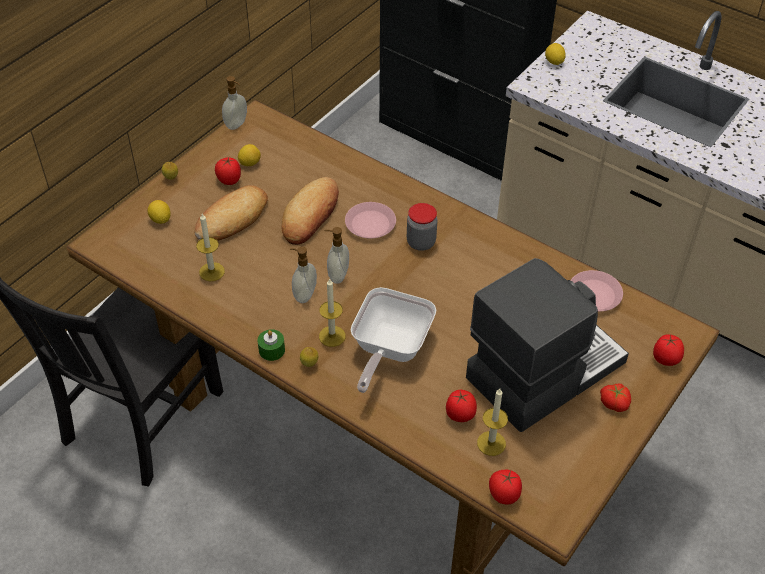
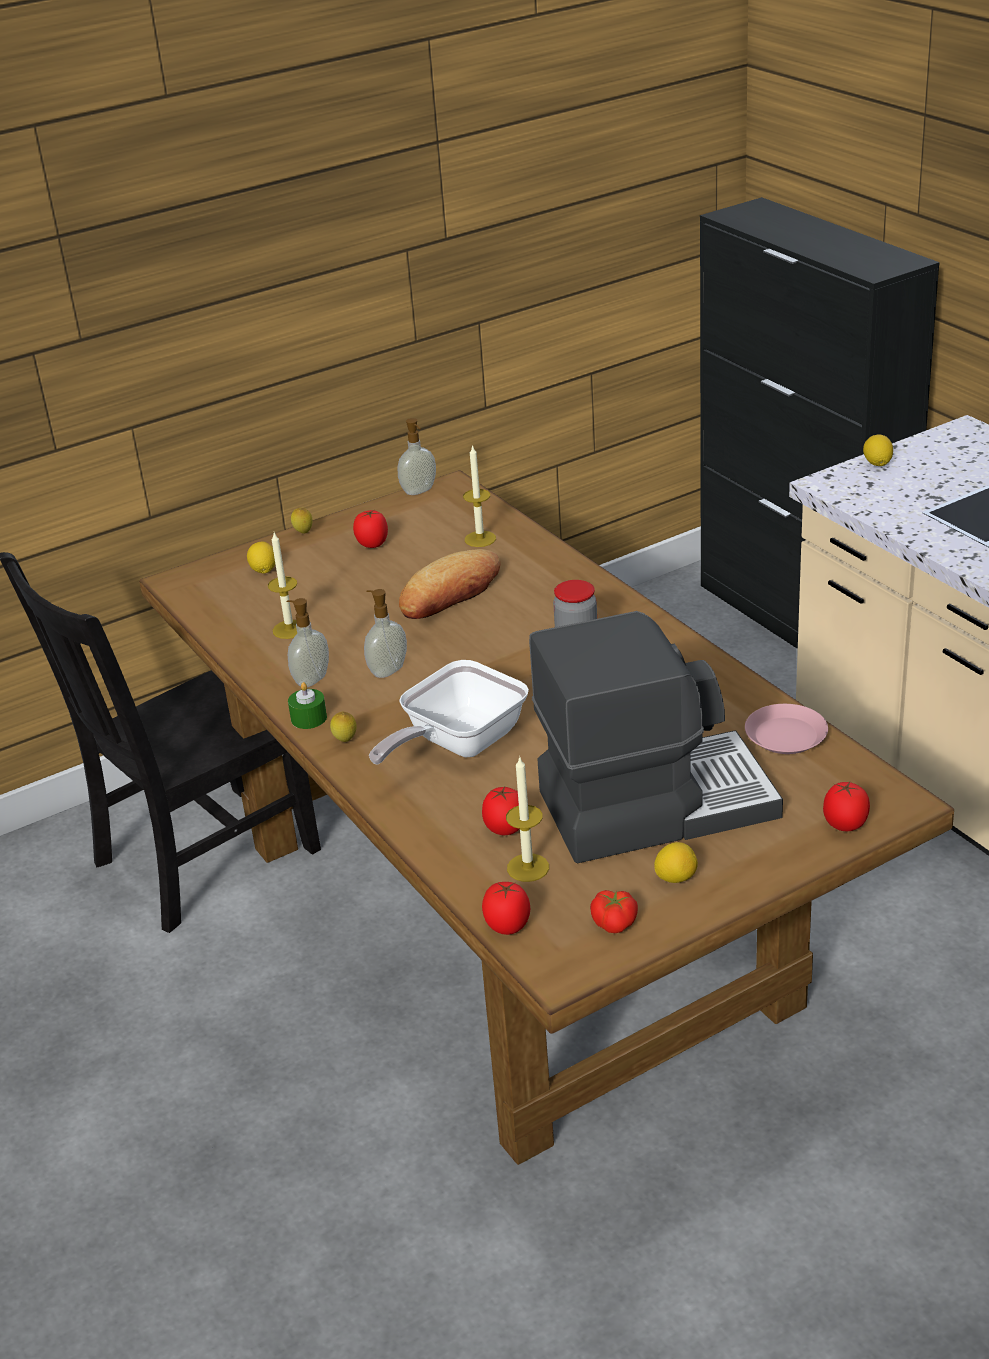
camera: 25 degrees right, 15 degrees down
bread [194,185,268,241] -> none
lemon [238,144,261,166] -> lemon moved to [654,842,698,883]
candle [319,278,345,347] -> candle moved to [463,445,496,547]
soap dispenser [325,227,349,284] -> soap dispenser moved to [286,598,329,687]
pink plate [345,202,396,238] -> none
tomato [600,384,631,412] -> tomato moved to [590,890,638,933]

